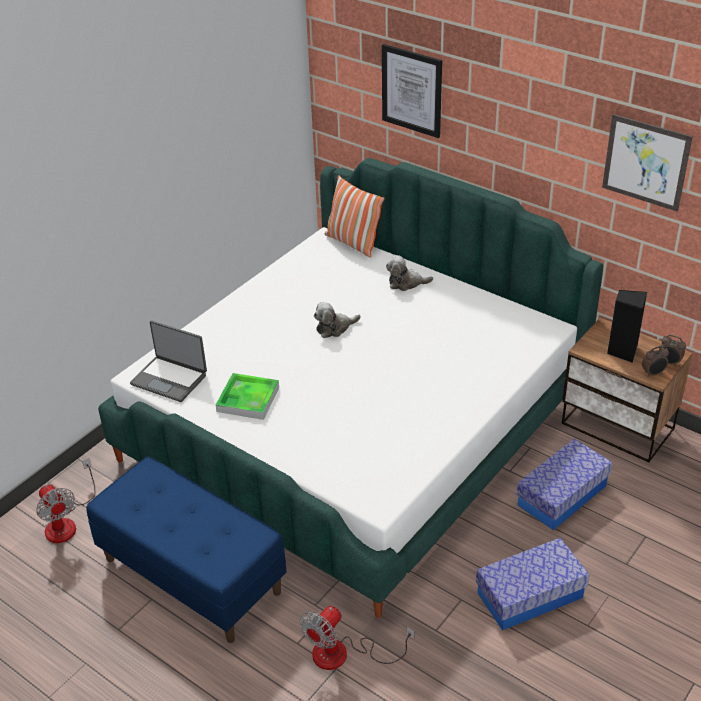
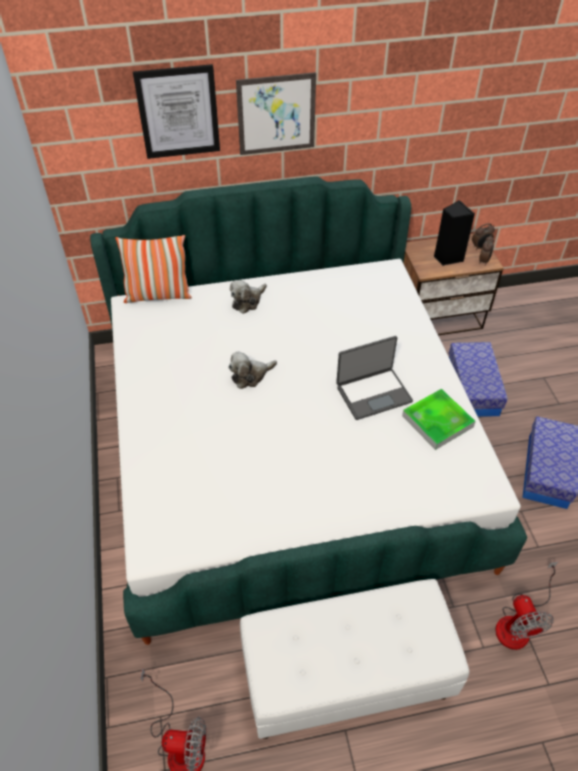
camera: 50 degrees left, 10 degrees up
blue bench [86,457,286,643] -> white bench [240,579,469,739]
laptop [130,321,207,402] -> laptop moved to [336,336,413,420]
tray [216,373,279,420] -> tray moved to [402,389,476,450]
plush toy [314,302,360,338] -> plush toy turned 45 degrees clockwise [228,351,277,389]
picture [602,114,693,211] -> picture moved to [236,72,316,155]

